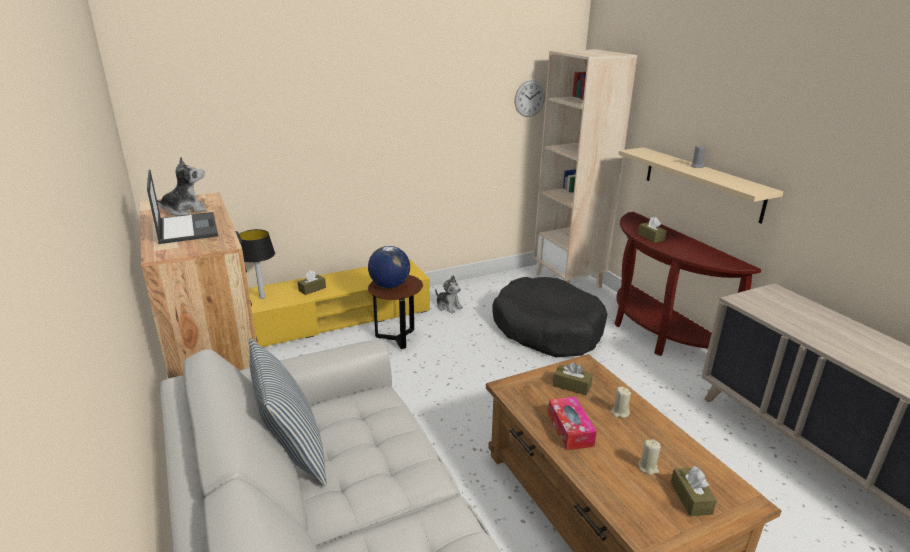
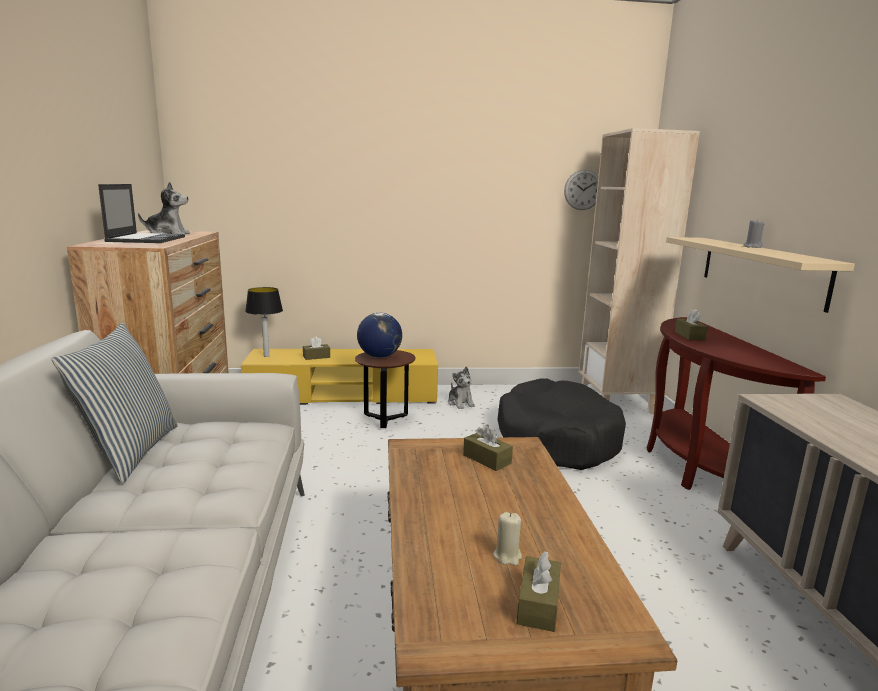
camera: 20 degrees right, 10 degrees down
tissue box [548,397,597,450] -> none
beige candle [611,387,631,418] -> none

